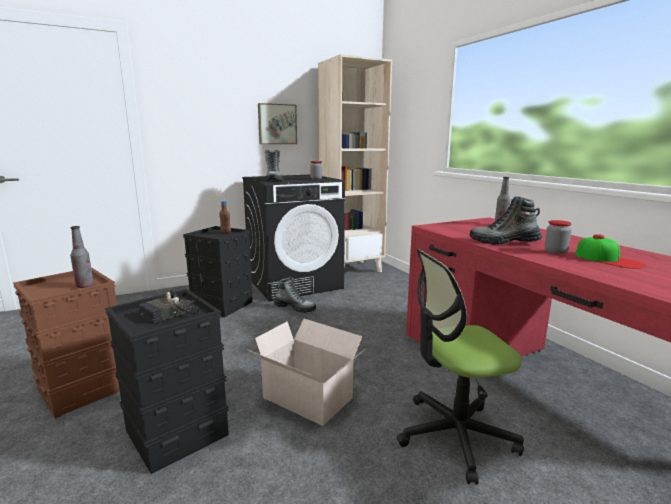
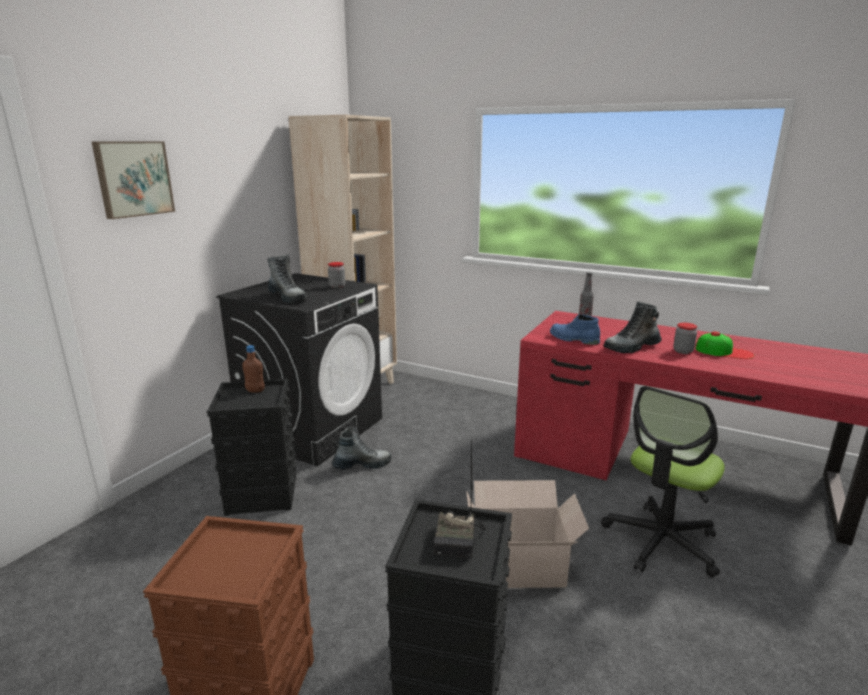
camera: 35 degrees left, 5 degrees up
bottle [70,226,94,288] -> none
picture [258,103,297,144] -> picture moved to [92,141,175,219]
none -> blue boot [550,314,600,345]

